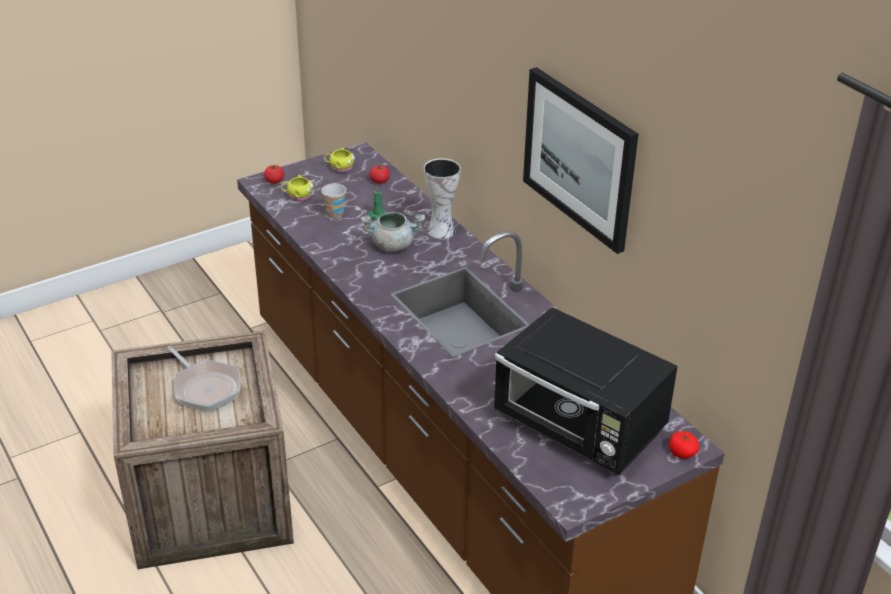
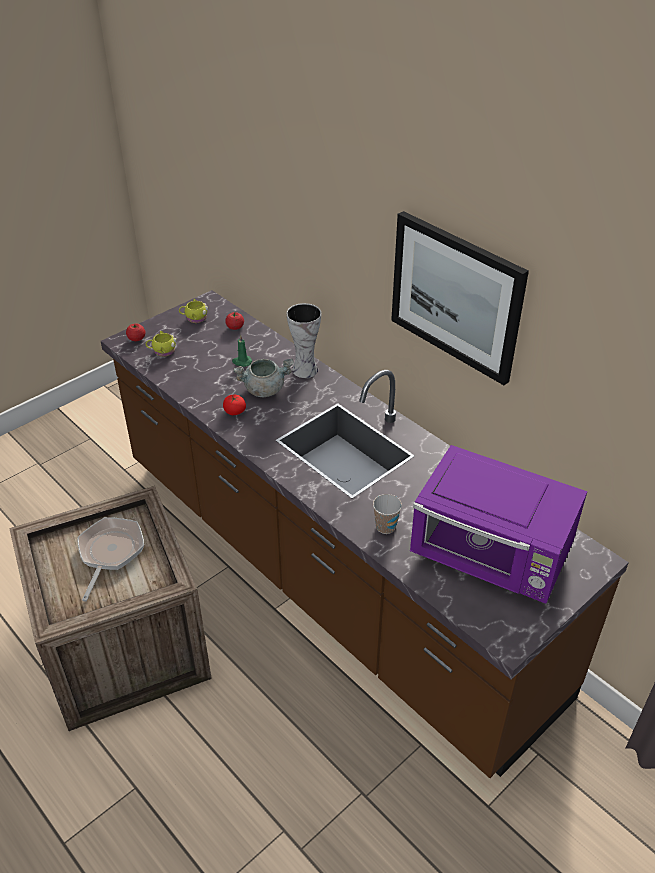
camera: 10 degrees left, 5 degrees up
frying pan [167,346,241,411] -> frying pan turned 120 degrees counterclockwise [78,517,144,602]
cup [321,183,346,219] -> cup moved to [373,494,402,534]
black microwave [493,307,678,475] -> purple microwave [410,445,588,604]
tomato [669,431,699,458] -> tomato moved to [223,395,246,415]

